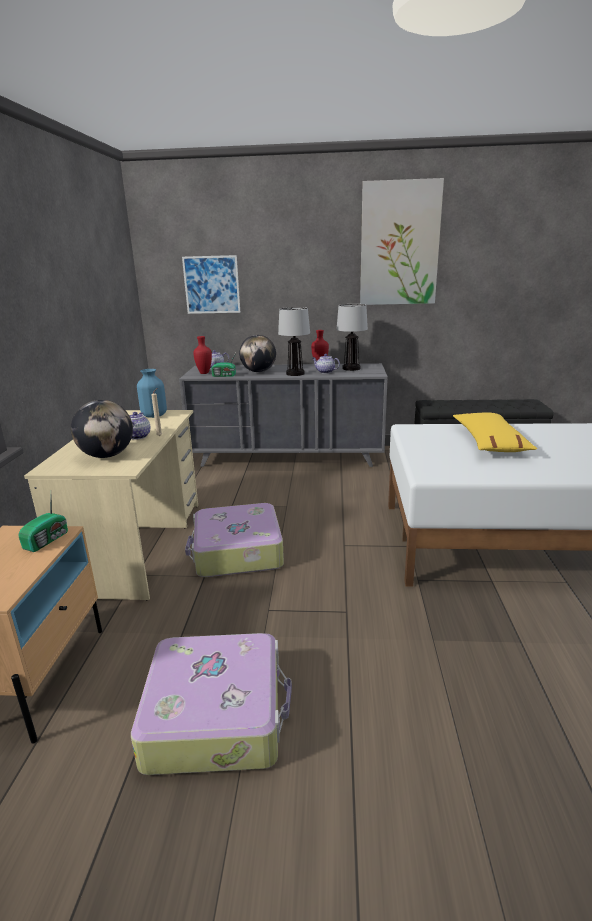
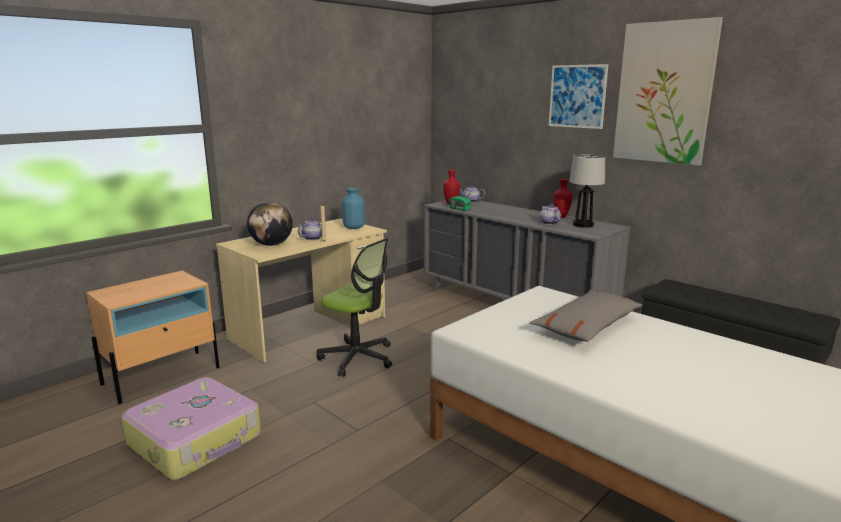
camera: 40 degrees right, 5 degrees down
radio [19,496,68,552] -> none
picture [182,255,240,314] -> picture moved to [549,64,608,129]
suitcase [185,503,284,577] -> office chair [317,238,392,377]
globe [239,335,276,372] -> none
table lamp [278,307,310,376] -> none
yellow pillow [453,413,537,452] -> grey pillow [530,290,643,342]

